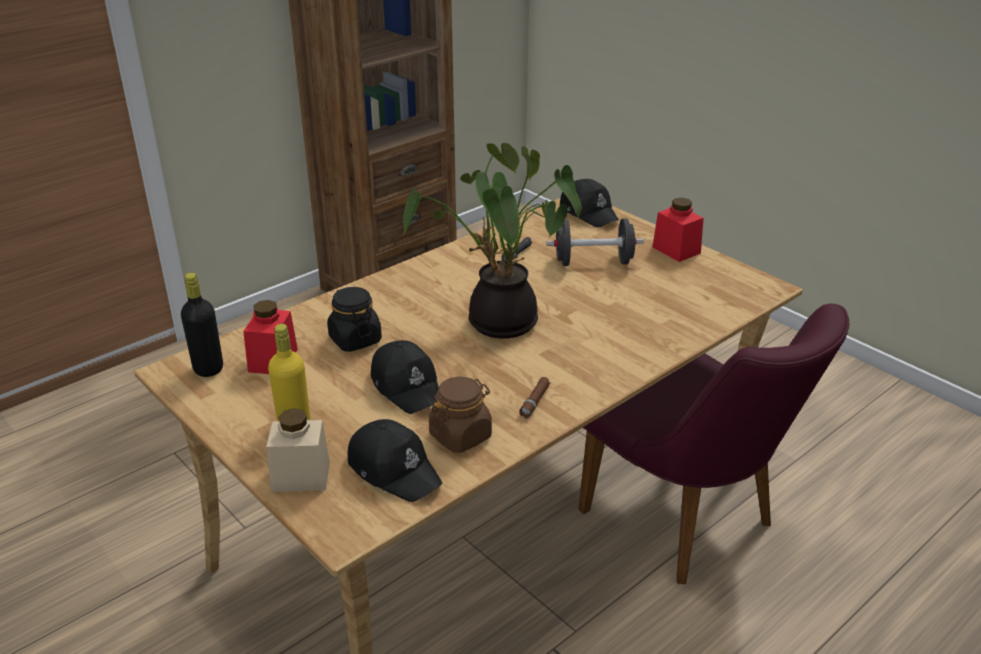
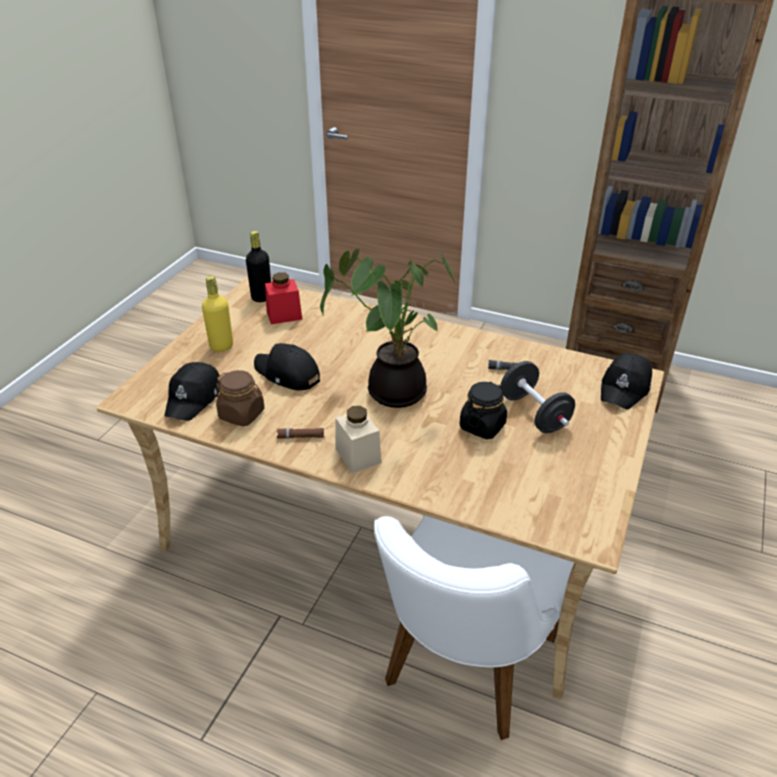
camera: 65 degrees right, 5 degrees up
beige jar [266,408,330,492] -> beige jar moved to [335,406,382,473]
black jar [327,287,382,352] -> black jar moved to [460,382,507,439]
black cap [371,340,439,414] -> black cap turned 90 degrees clockwise [254,343,320,390]
purple chair [578,304,849,584] -> white chair [374,515,574,740]
red jar [652,198,704,262] -> none

